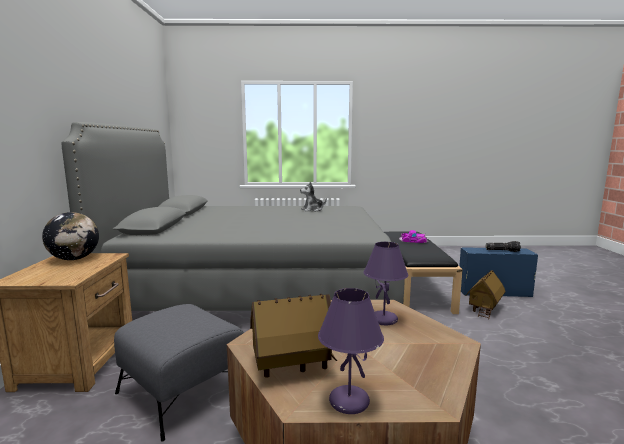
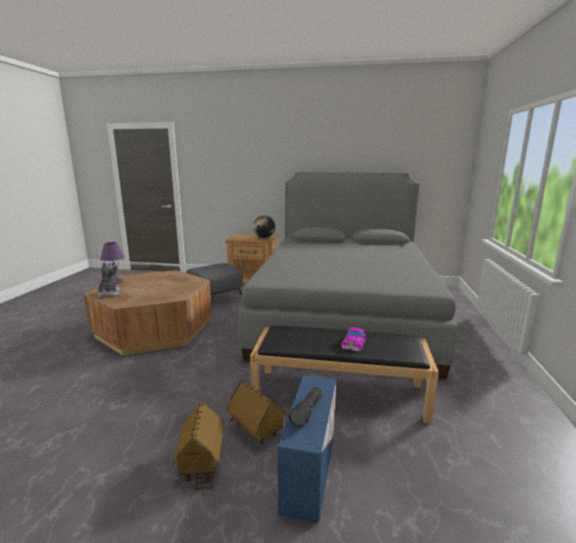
camera: 100 degrees right, 5 degrees up
toy house [250,294,337,378] -> toy house moved to [172,401,224,492]
plush toy [300,181,327,212] -> plush toy moved to [98,262,120,297]
purple table lamp [363,242,408,326] -> none

